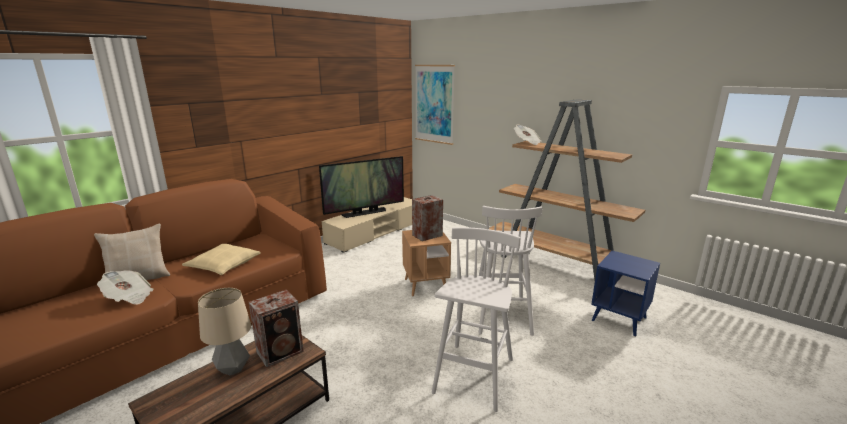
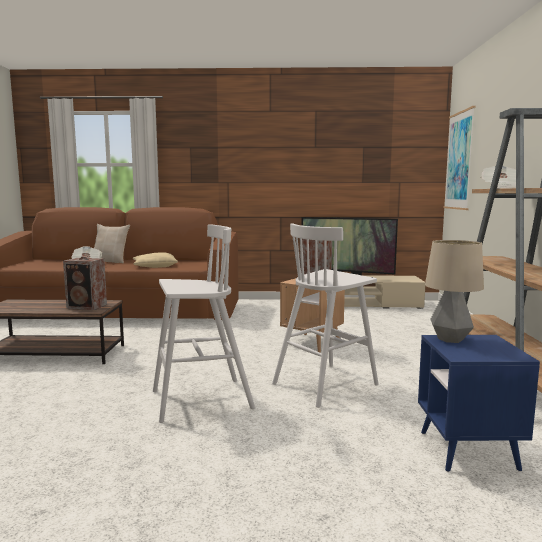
camera: 50 degrees right, 10 degrees down
table lamp [198,288,251,376] -> table lamp moved to [425,240,484,343]

